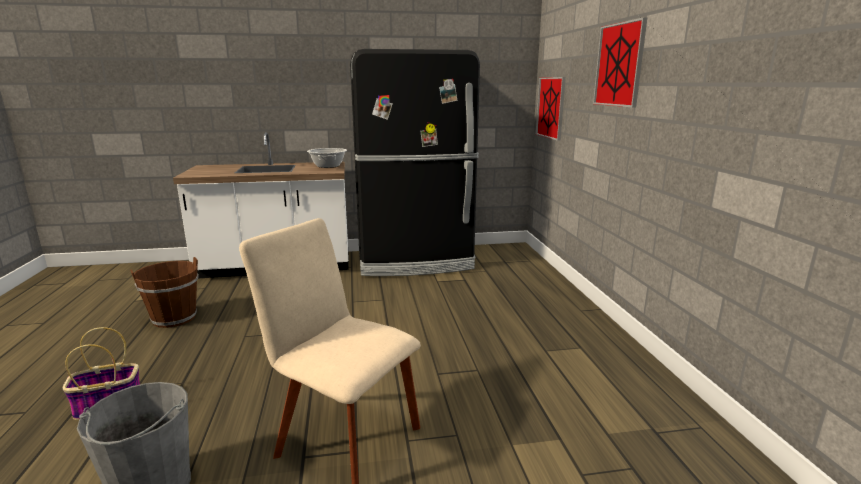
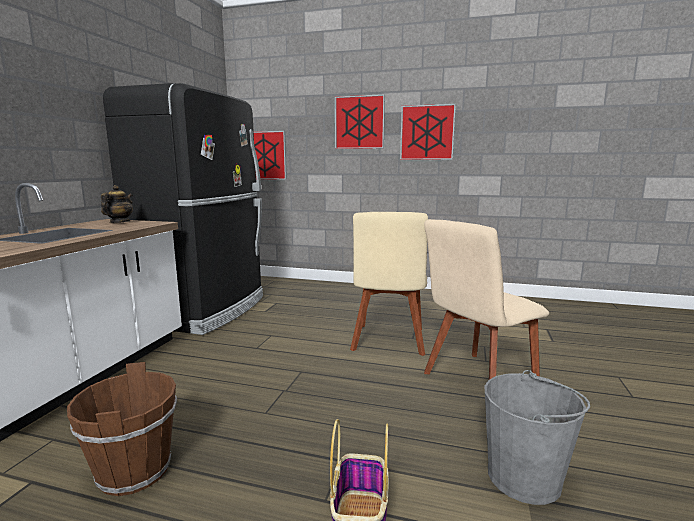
camera: 65 degrees left, 5 degrees down
cooking pot [307,148,347,168] -> teapot [101,185,133,223]
none -> beige chair [350,212,428,356]
none -> picture [400,104,456,160]

